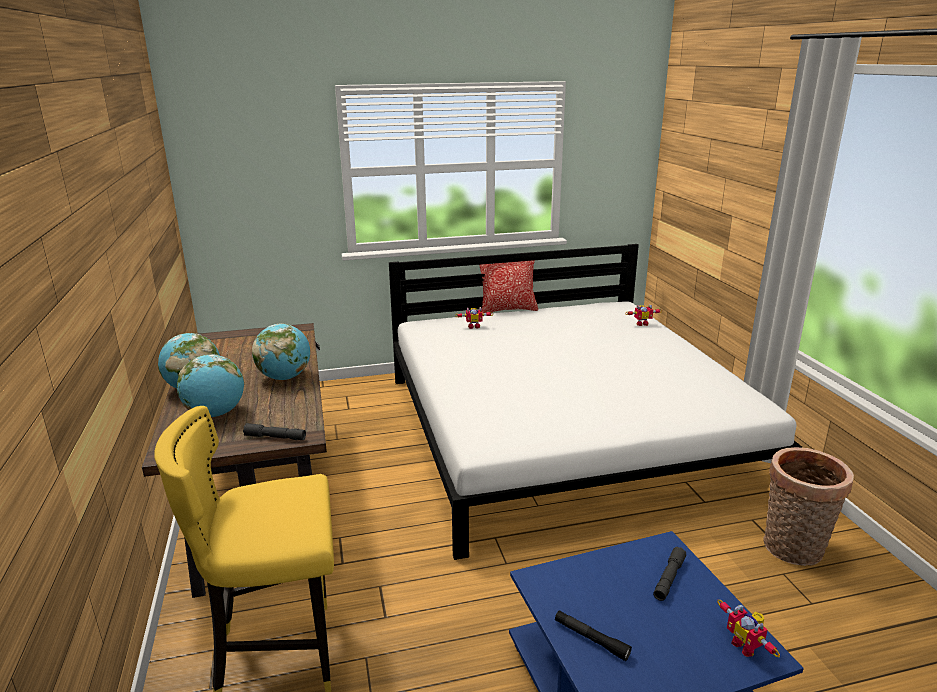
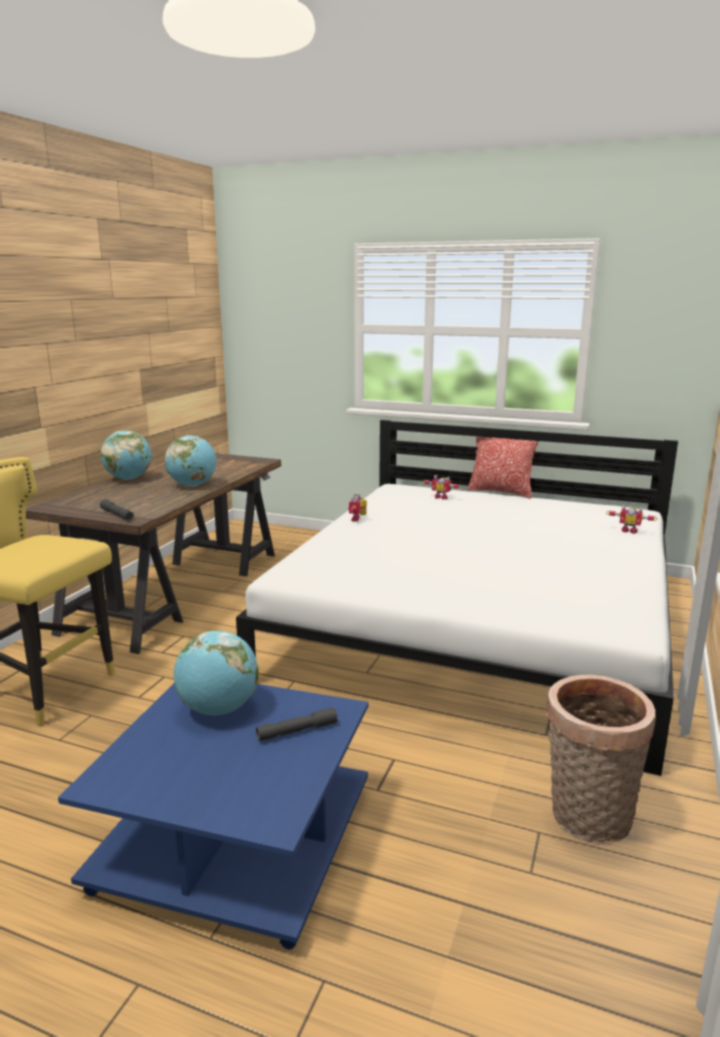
camera: 35 degrees right, 5 degrees down
globe [177,354,244,417] -> globe moved to [174,630,259,715]
black flashlight [555,610,632,661] -> none
toy robot [717,600,780,657] -> toy robot moved to [349,493,367,522]

